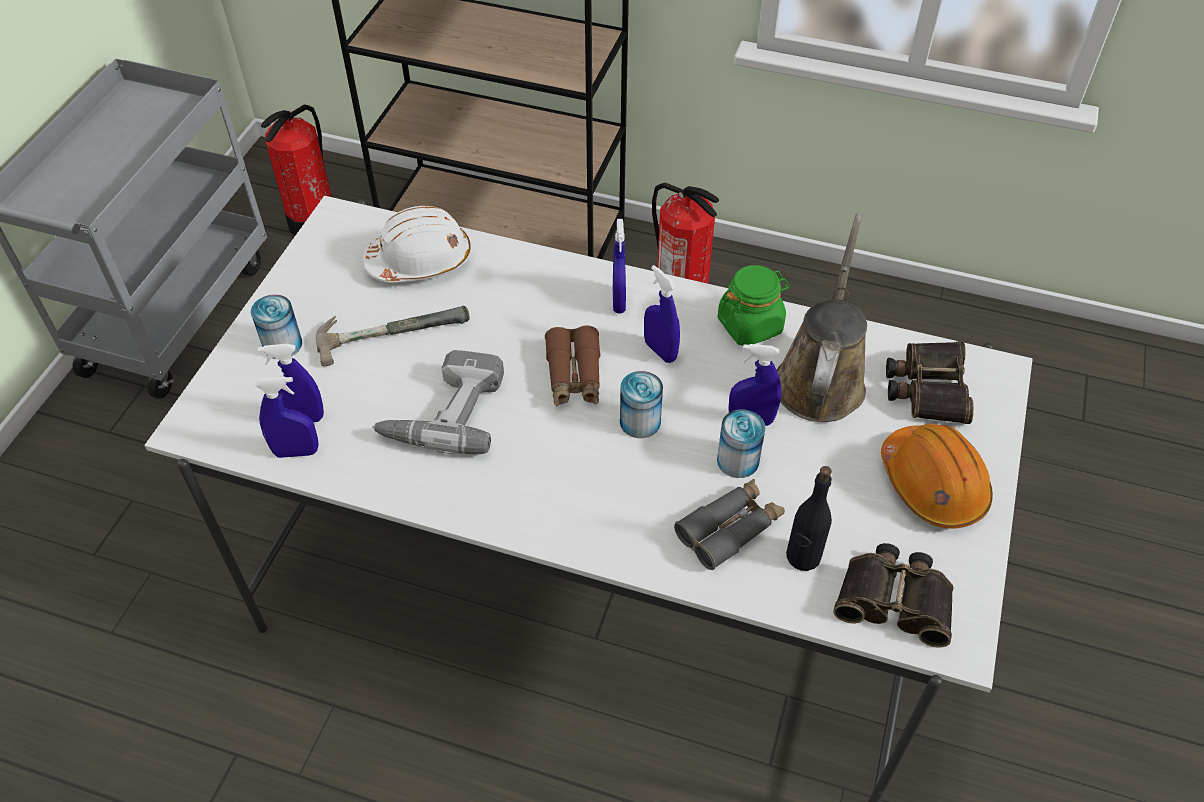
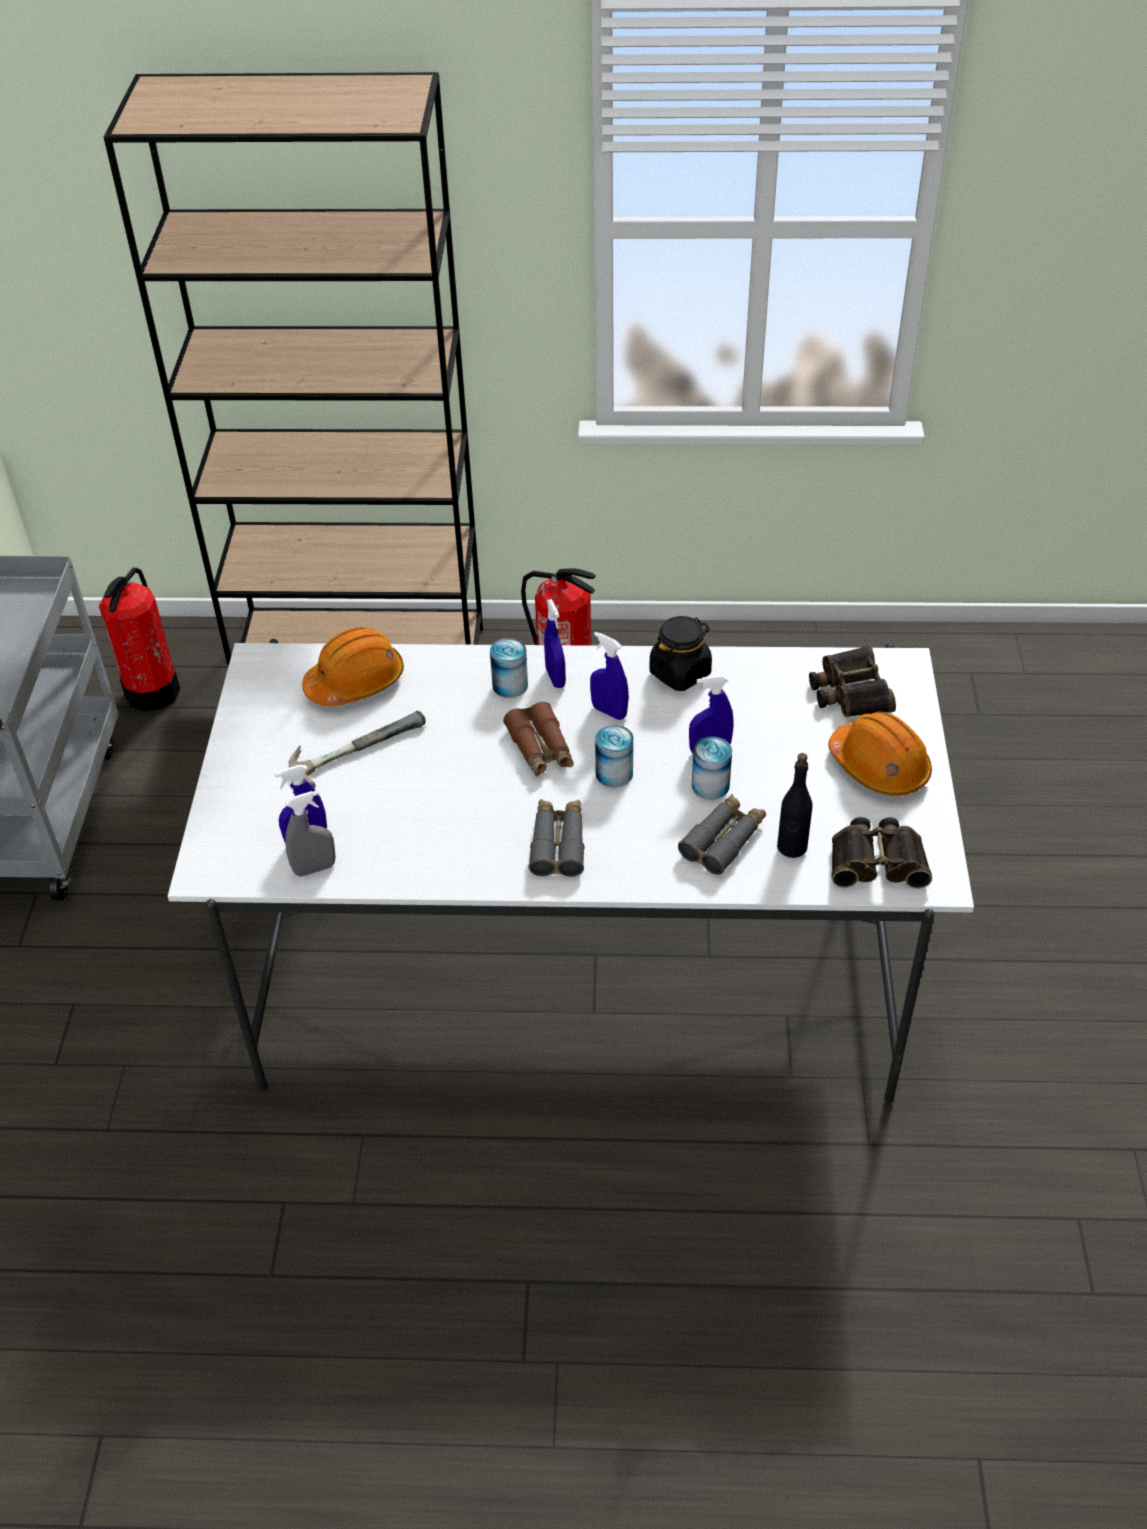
camera: 15 degrees left, 5 degrees down
can [251,294,302,359] -> can moved to [490,638,528,698]
blue spray bottle [255,377,319,458] -> grey spray bottle [285,791,336,876]
white hard hat [362,206,471,282] -> orange hard hat [302,627,404,706]
power drill [372,350,504,454] -> none
green jar [718,265,790,346] -> black jar [650,616,712,691]
brown watering can [777,214,867,422] -> none
none -> grey binoculars [529,799,585,877]

